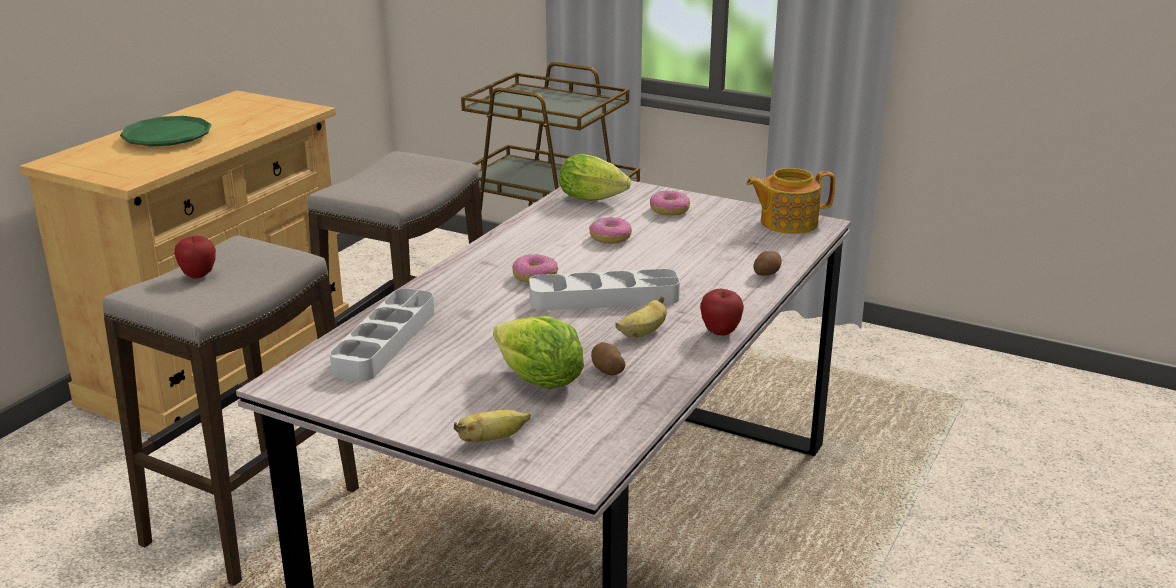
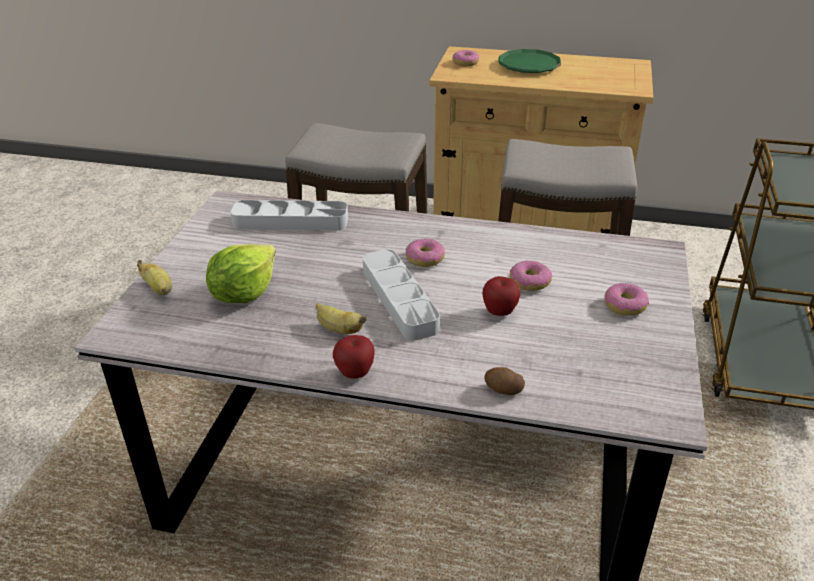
camera: 75 degrees right, 10 degrees up
apple [174,236,216,279] -> apple moved to [482,276,521,316]
lettuce [559,154,631,201] -> none
potato [591,342,625,375] -> none
teapot [746,168,835,234] -> none
none -> donut [453,50,479,66]

